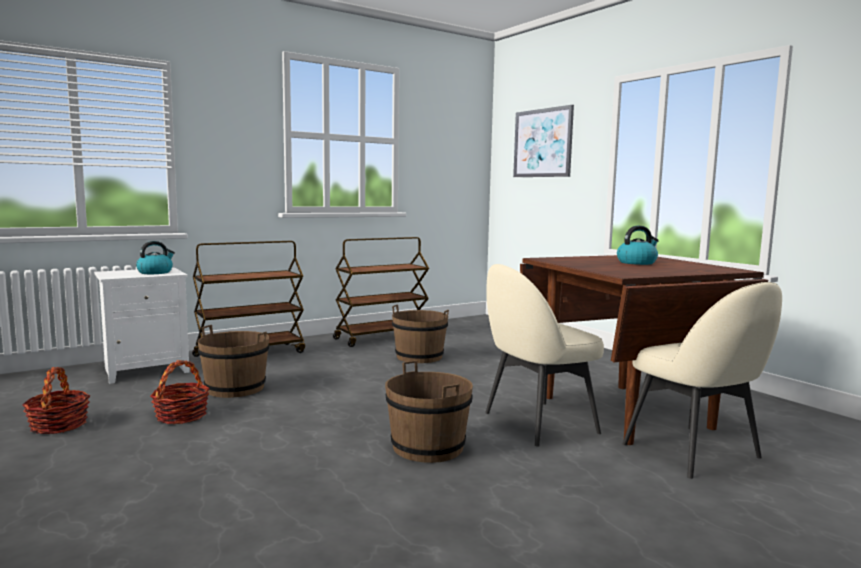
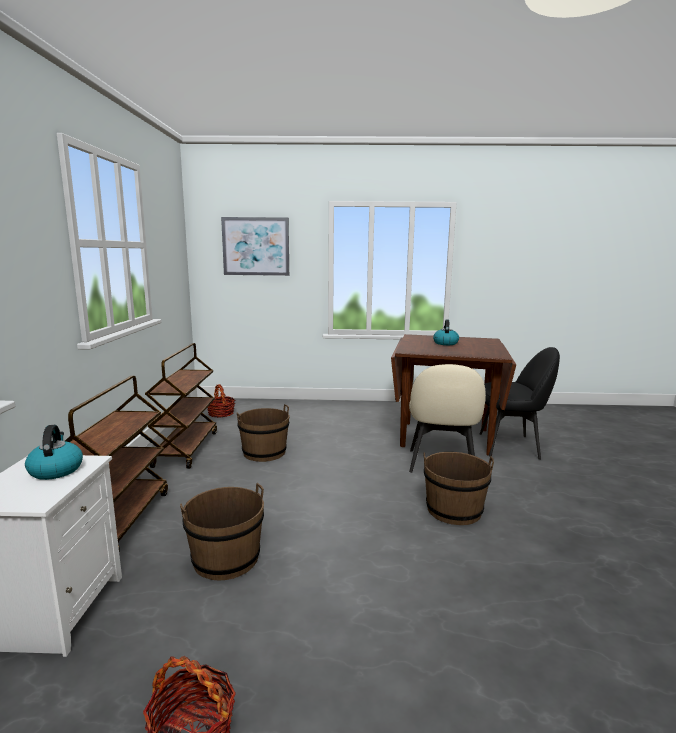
camera: 55 degrees left, 5 degrees up
basket [150,360,210,424] -> basket moved to [207,384,235,418]
beige chair [623,282,782,479] -> black chair [480,347,560,460]

